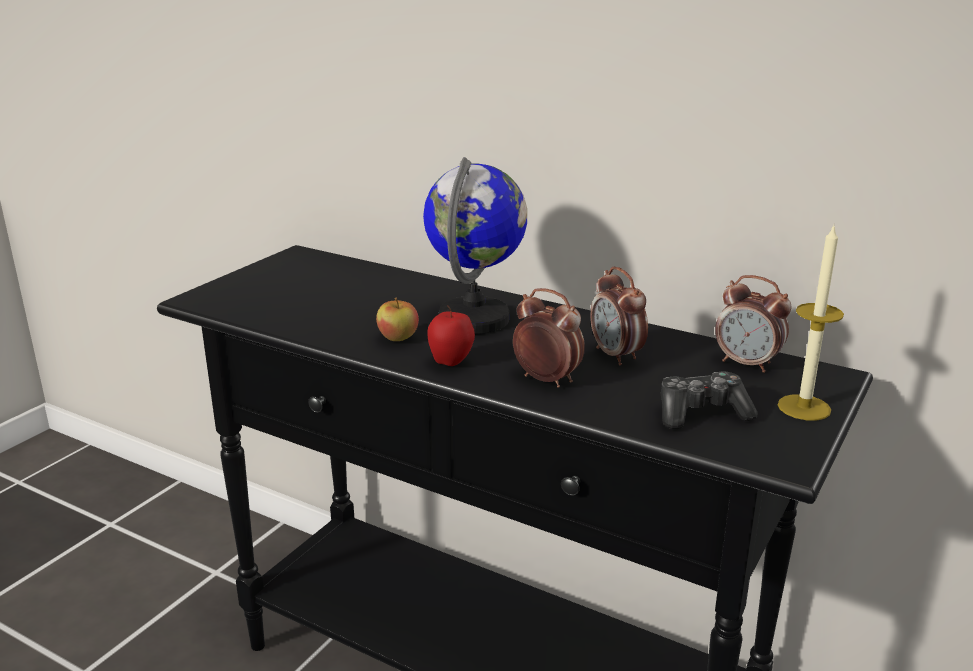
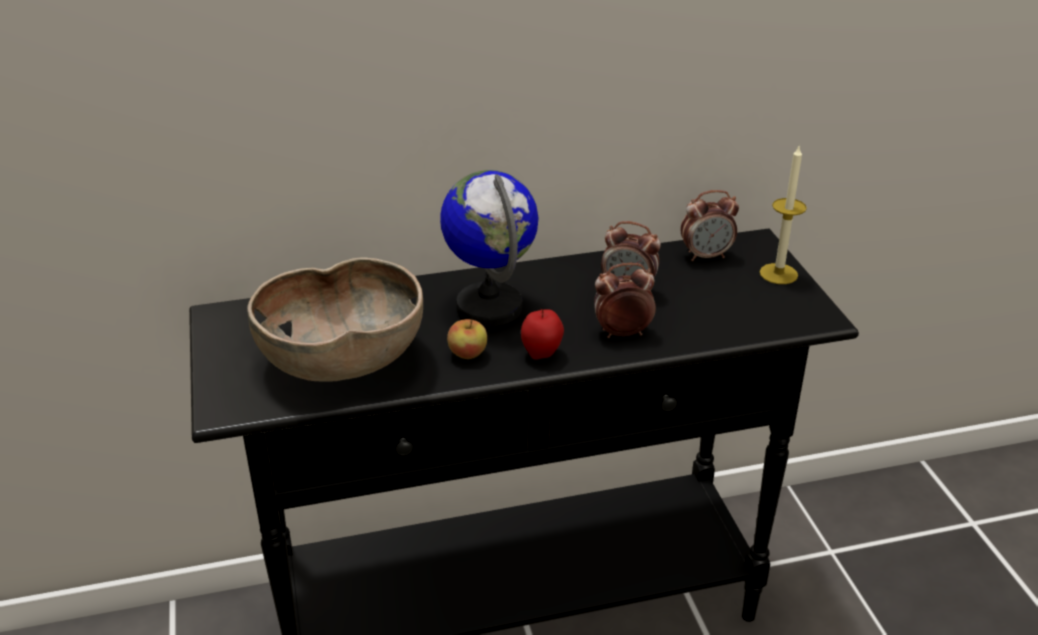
camera: 45 degrees left, 10 degrees up
game controller [661,371,758,429] -> none
none -> brown bowl [247,258,423,382]

